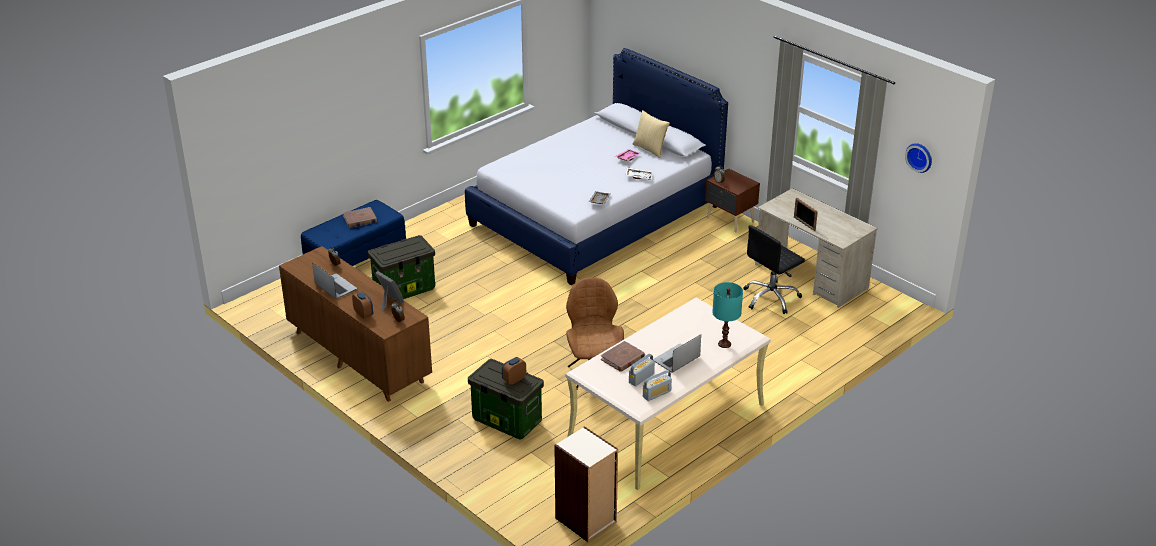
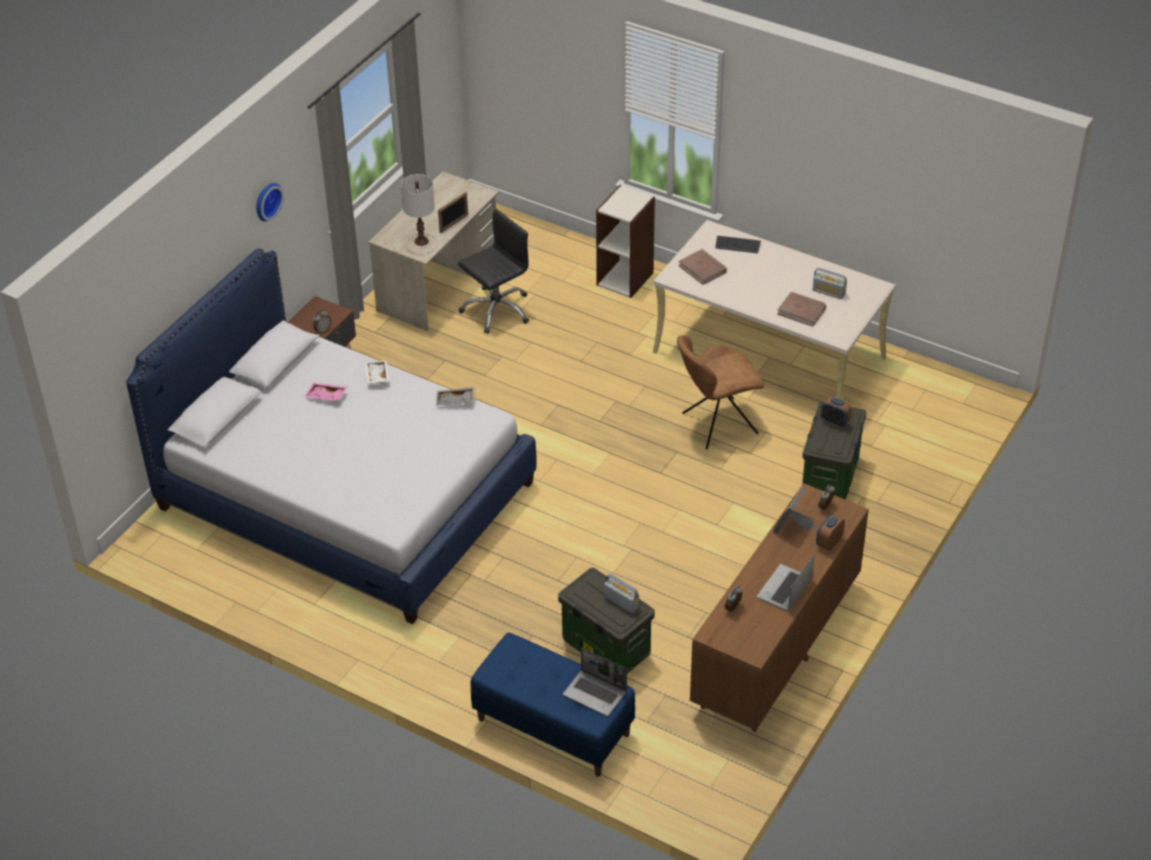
camera: 105 degrees left, 10 degrees up
brown book [343,207,377,228] -> brown book moved to [679,249,727,285]
bookcase [554,426,618,542] -> bookcase moved to [596,185,655,298]
pillow [632,110,670,158] -> none
radio [643,370,672,401] -> radio moved to [604,574,639,613]
laptop [653,334,701,373] -> laptop moved to [563,648,627,716]
turquoise table lamp [712,282,743,348] -> keyboard [715,236,761,253]
black office chair [743,225,805,314] -> black office chair turned 75 degrees counterclockwise [458,209,529,334]
wall clock [905,143,932,173] -> wall clock moved to [256,183,284,222]
none -> white table lamp [401,174,435,246]

